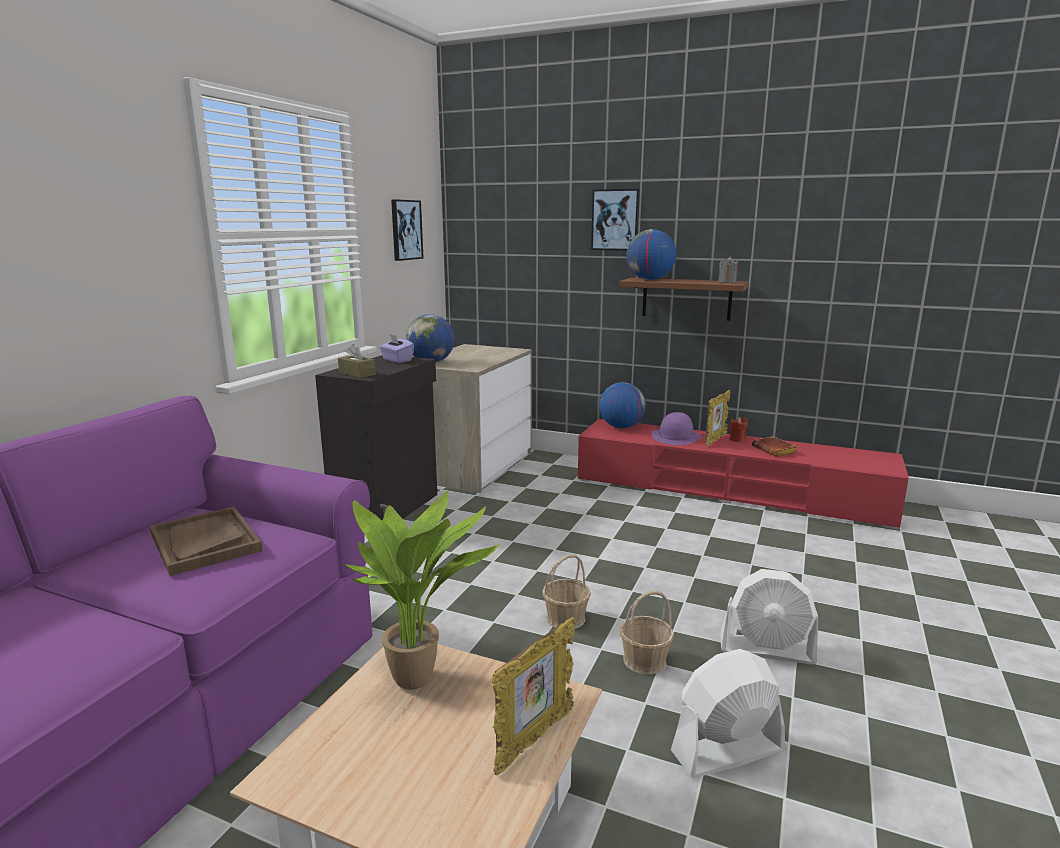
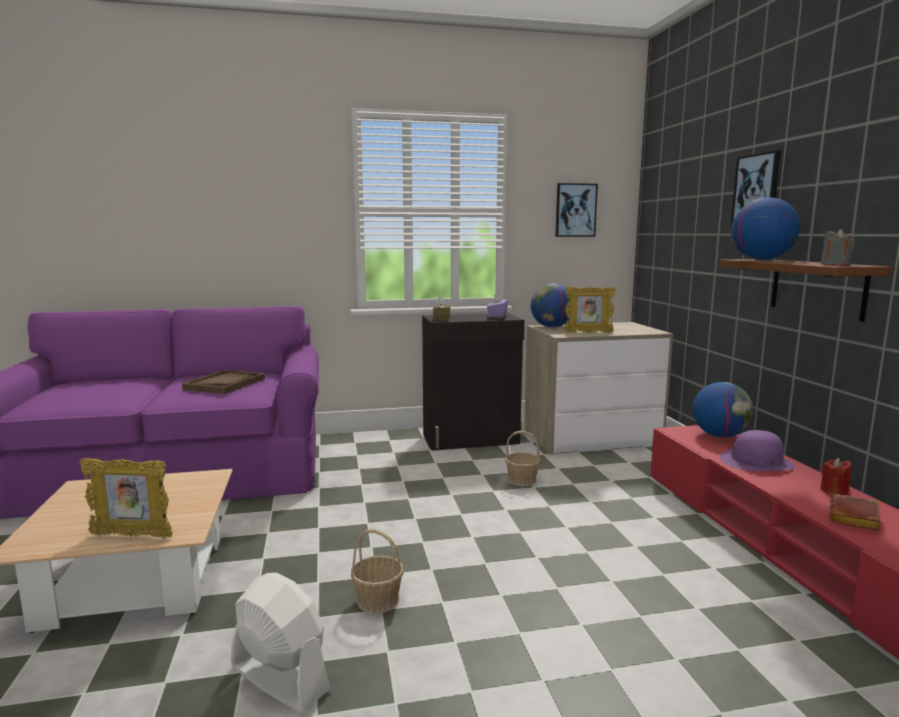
camera: 55 degrees right, 5 degrees down
potted plant [344,491,499,690] -> none
basket [542,554,591,629] -> basket moved to [505,431,540,486]
picture frame [705,390,731,447] -> picture frame moved to [564,287,616,333]
white fan [720,569,818,664] -> none

